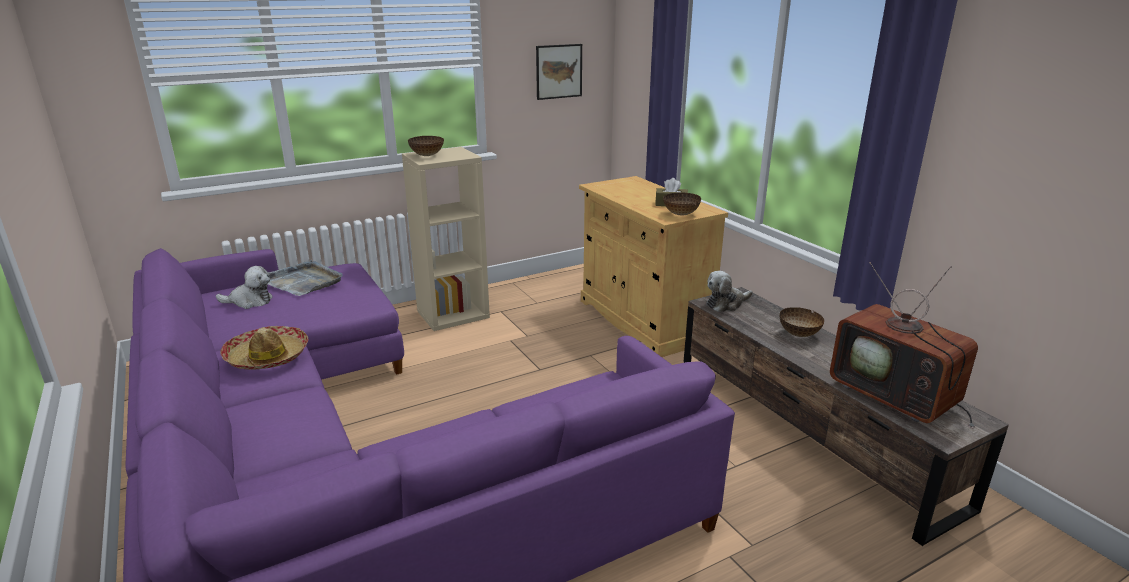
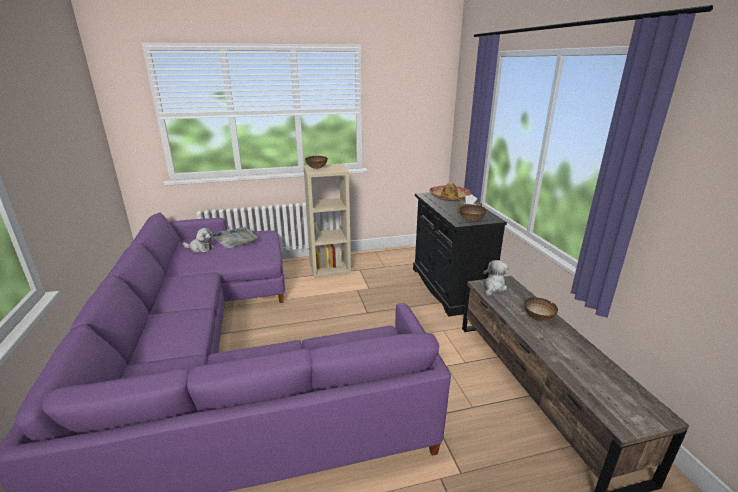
camera: 15 degrees right, 0 degrees up
hat [220,326,308,370] -> hat moved to [430,182,470,201]
picture [536,44,582,100] -> none
beige cabinet [579,176,728,357] -> black cabinet [413,192,507,316]
plush toy [706,271,753,312] -> plush toy turned 135 degrees clockwise [483,260,508,296]
television [830,262,978,429] -> none

